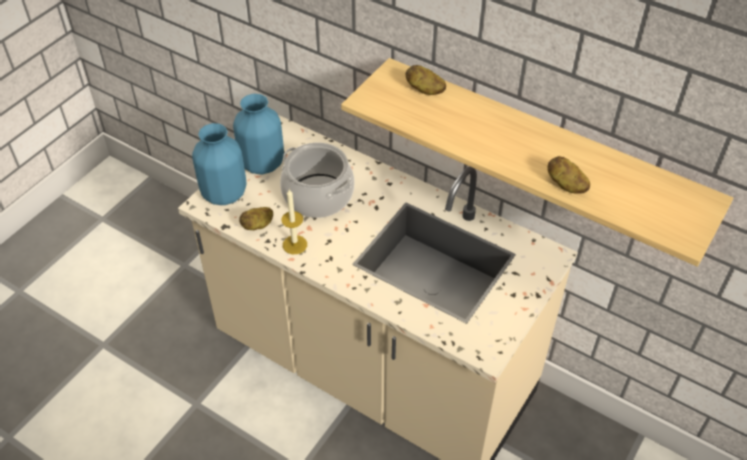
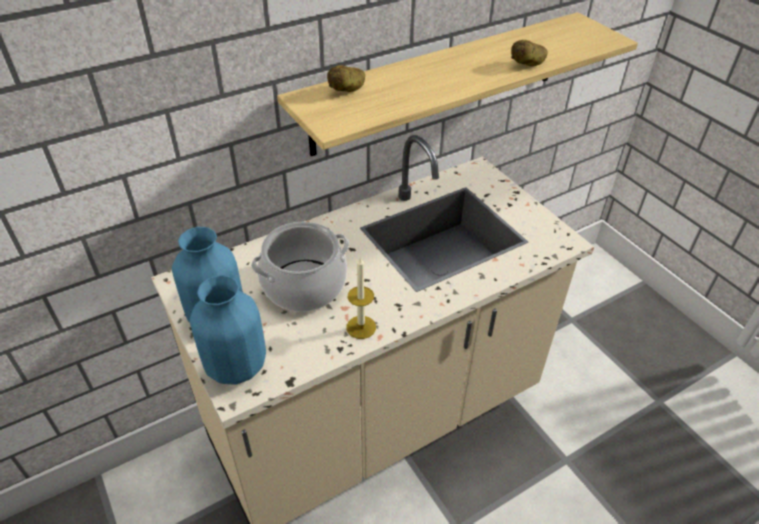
camera: 65 degrees left, 5 degrees down
potato [239,207,273,230] -> none

